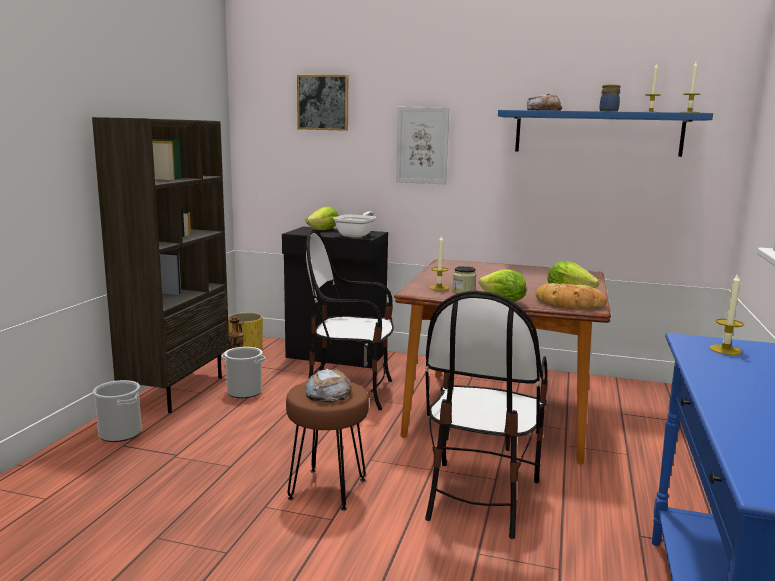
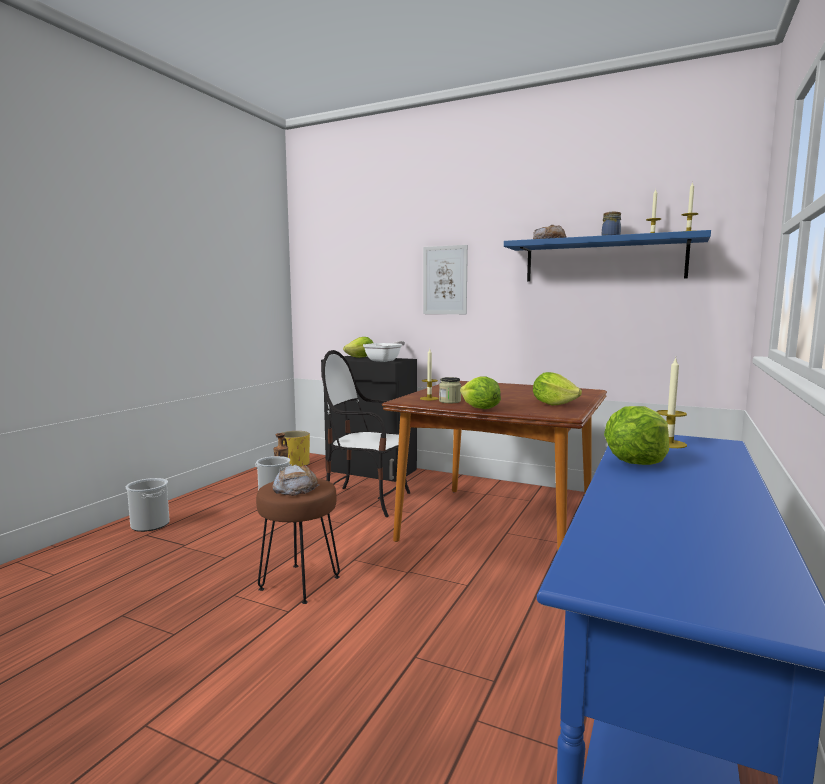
camera: 10 degrees right, 5 degrees down
brown bookcase [92,117,229,413] -> none
picture [297,75,348,131] -> none
chair [425,290,548,539] -> none
bread [536,283,607,309] -> none
none -> lettuce [604,406,669,465]

